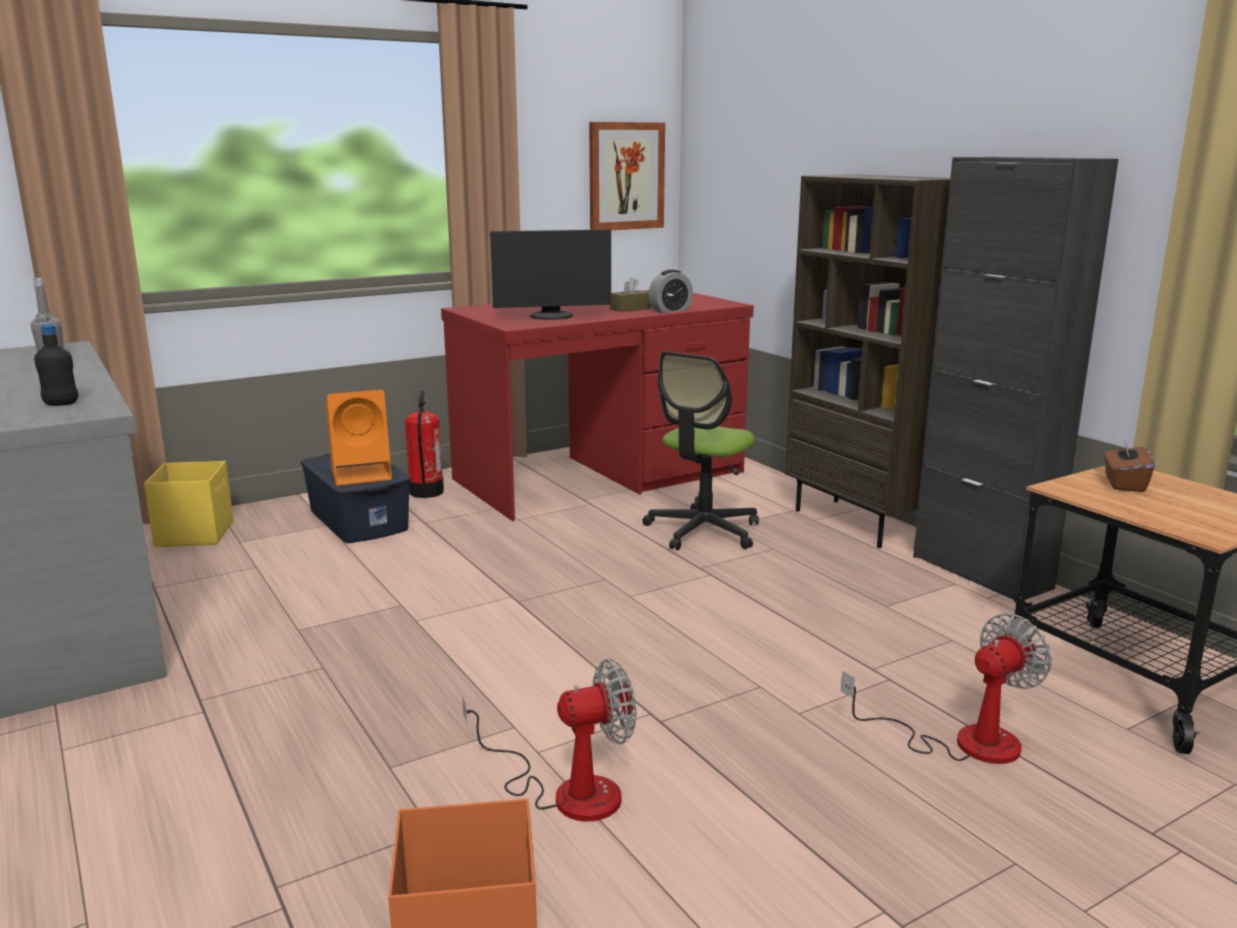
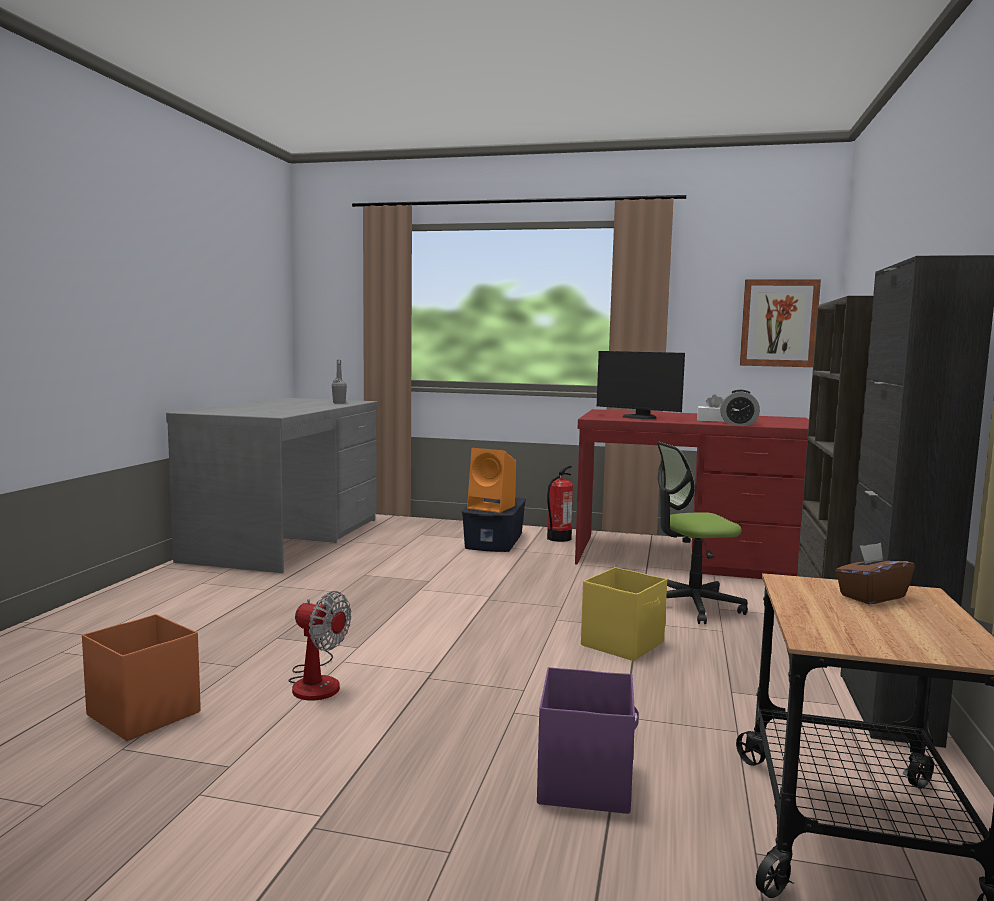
camera: 45 degrees right, 10 degrees down
black bottle [34,324,78,406] -> none
yellow storage box [144,461,233,547] -> yellow storage box moved to [581,567,667,661]
brown tissue box [610,277,651,312] -> white tissue box [697,394,725,422]
fan [841,614,1052,764] -> purple storage box [537,667,639,814]

